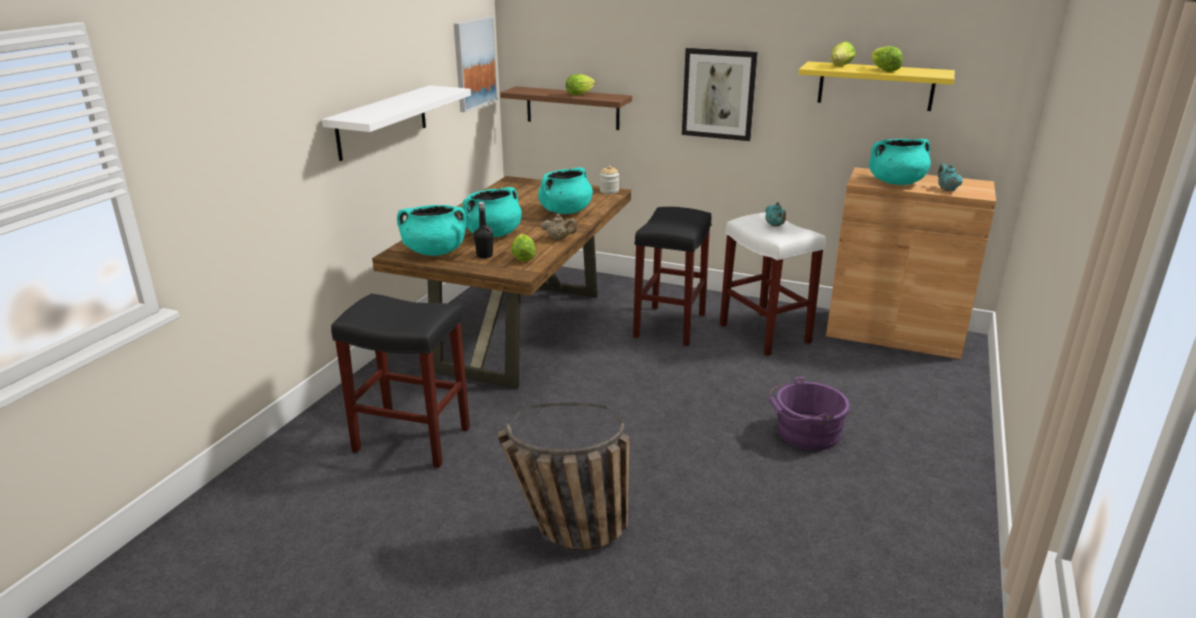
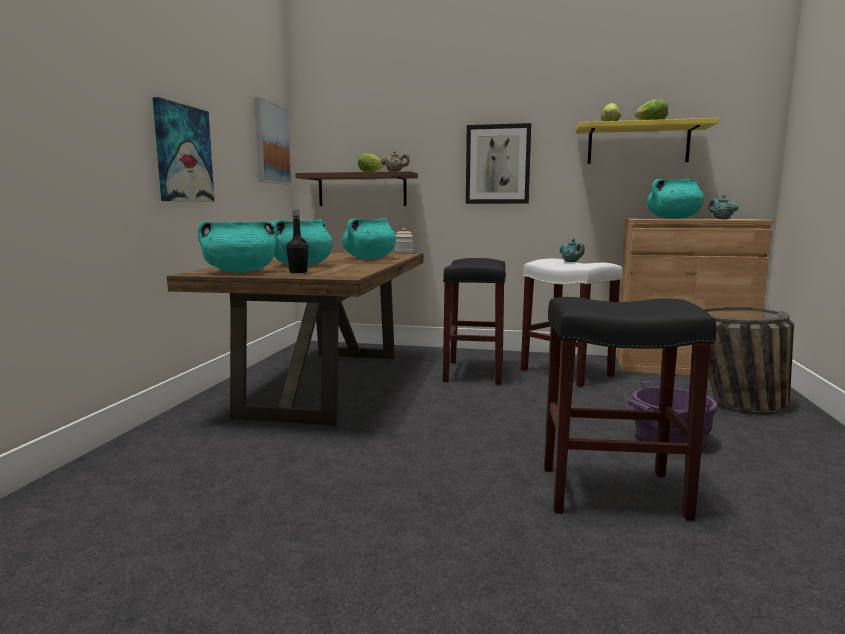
camera: 10 degrees left, 15 degrees down
white shelf [322,85,471,161] -> picture [153,97,215,202]
black stool [331,293,470,468] -> black stool moved to [544,297,717,521]
basket [498,403,630,551] -> basket moved to [704,307,794,415]
lettuce [511,234,536,262] -> none
beige teapot [541,214,577,240] -> beige teapot moved to [381,151,410,171]

